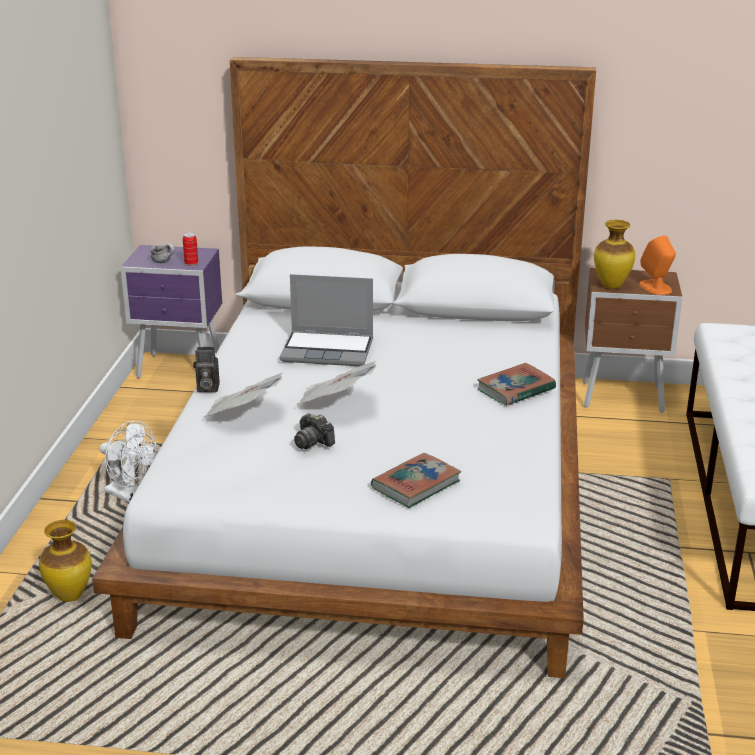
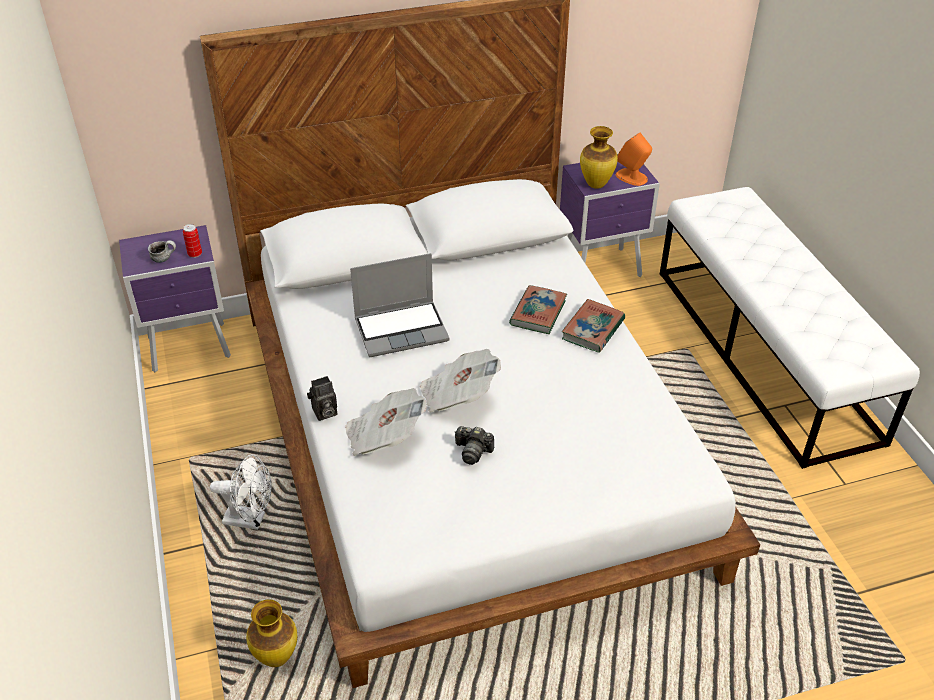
camera: 25 degrees left, 15 degrees up
book [371,453,461,508] -> book moved to [509,285,567,334]
brown nightstand [582,268,683,413] -> purple nightstand [560,161,660,277]

